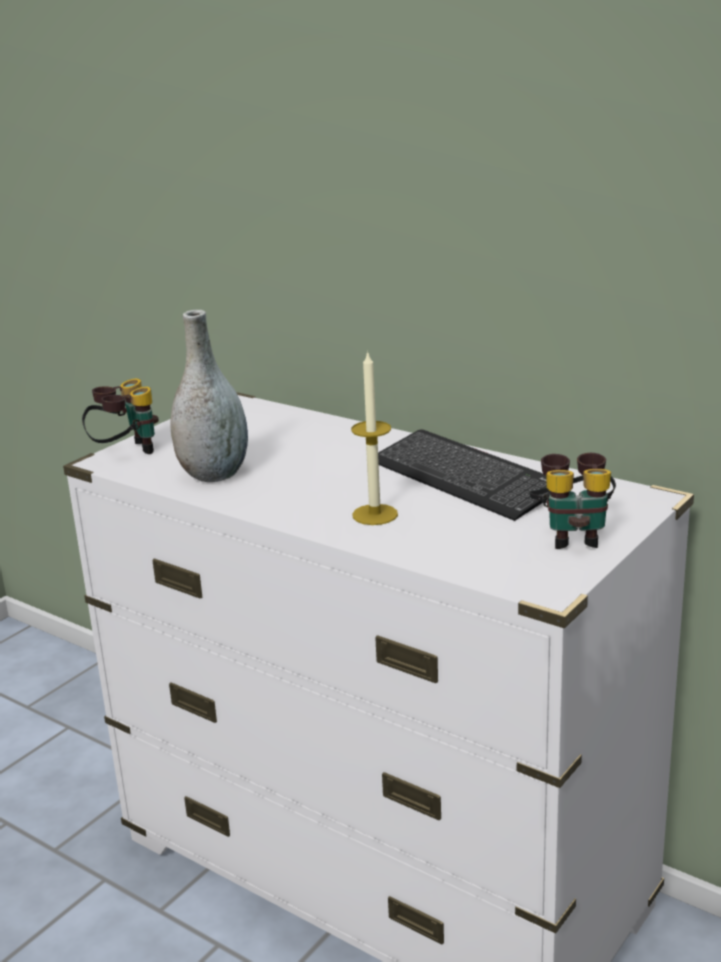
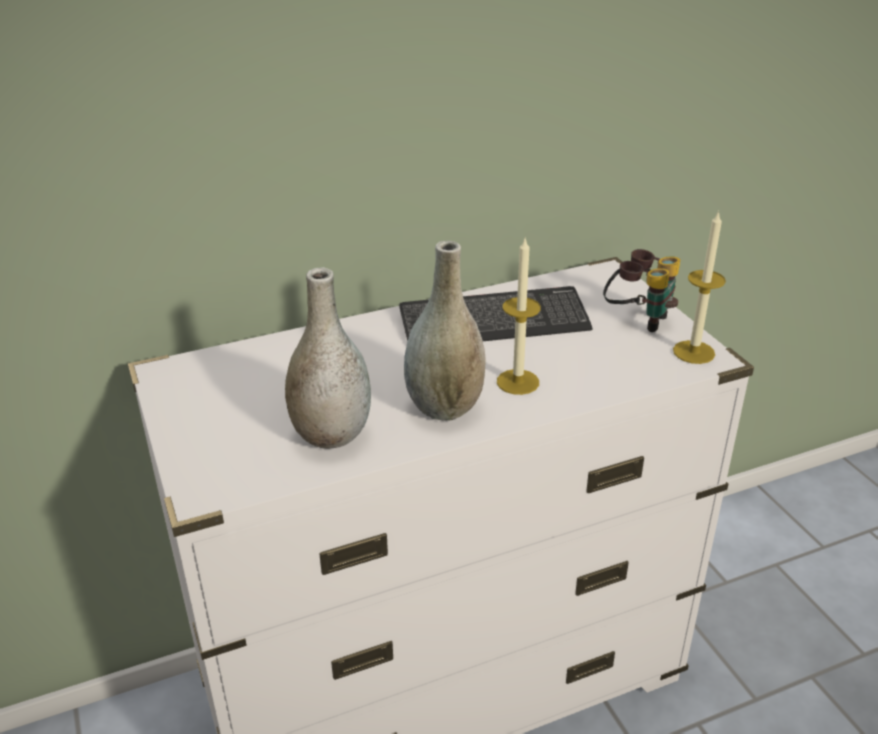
camera: 60 degrees left, 10 degrees up
binoculars [82,379,159,454] -> none
none -> grey vase [404,241,486,421]
none -> candle [673,210,726,364]

